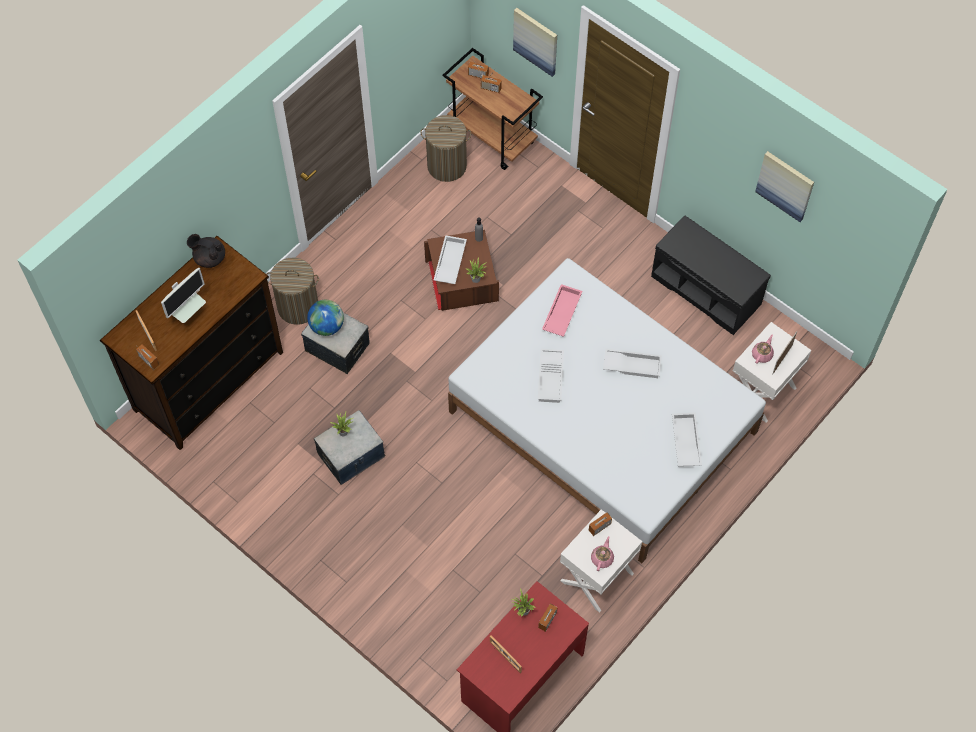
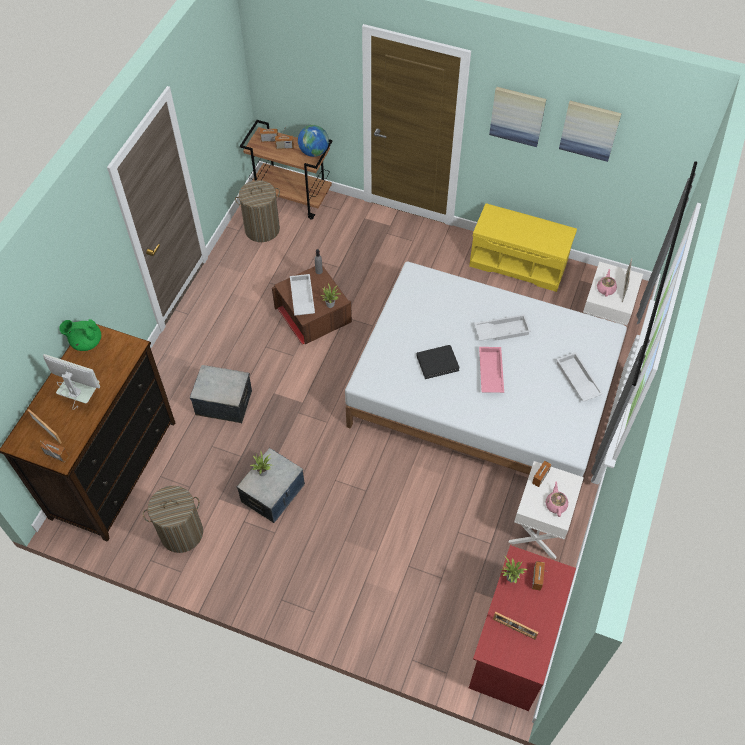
camera: 20 degrees left, 5 degrees down
monitor [161,268,206,323] -> monitor turned 90 degrees counterclockwise [43,354,100,410]
black teapot [187,234,225,268] -> green teapot [59,319,101,351]
laundry basket [267,257,319,325] -> laundry basket moved to [143,486,203,553]
globe [307,300,344,336] -> globe moved to [298,125,329,157]
picture [513,8,557,77] -> picture moved to [489,87,546,147]
white tray [538,349,564,403] -> black book [416,345,460,379]
pink tray [542,284,583,337] -> pink tray moved to [479,347,504,393]
black bench [651,216,771,335] -> yellow bench [469,203,577,292]

